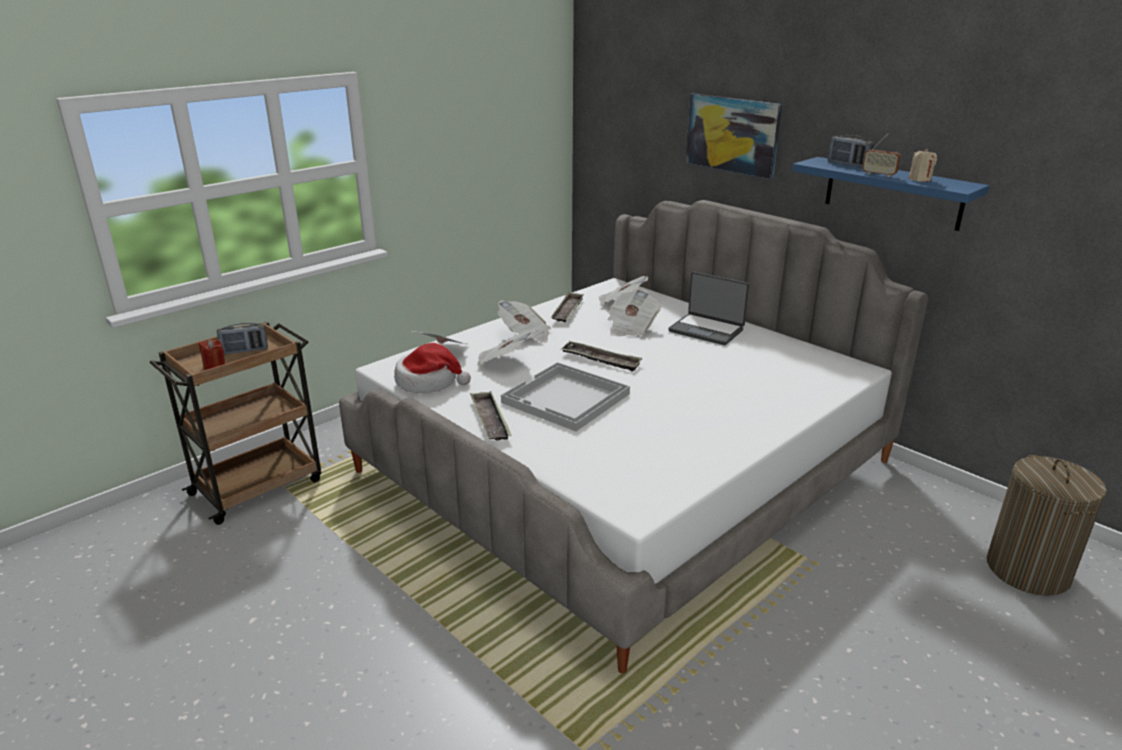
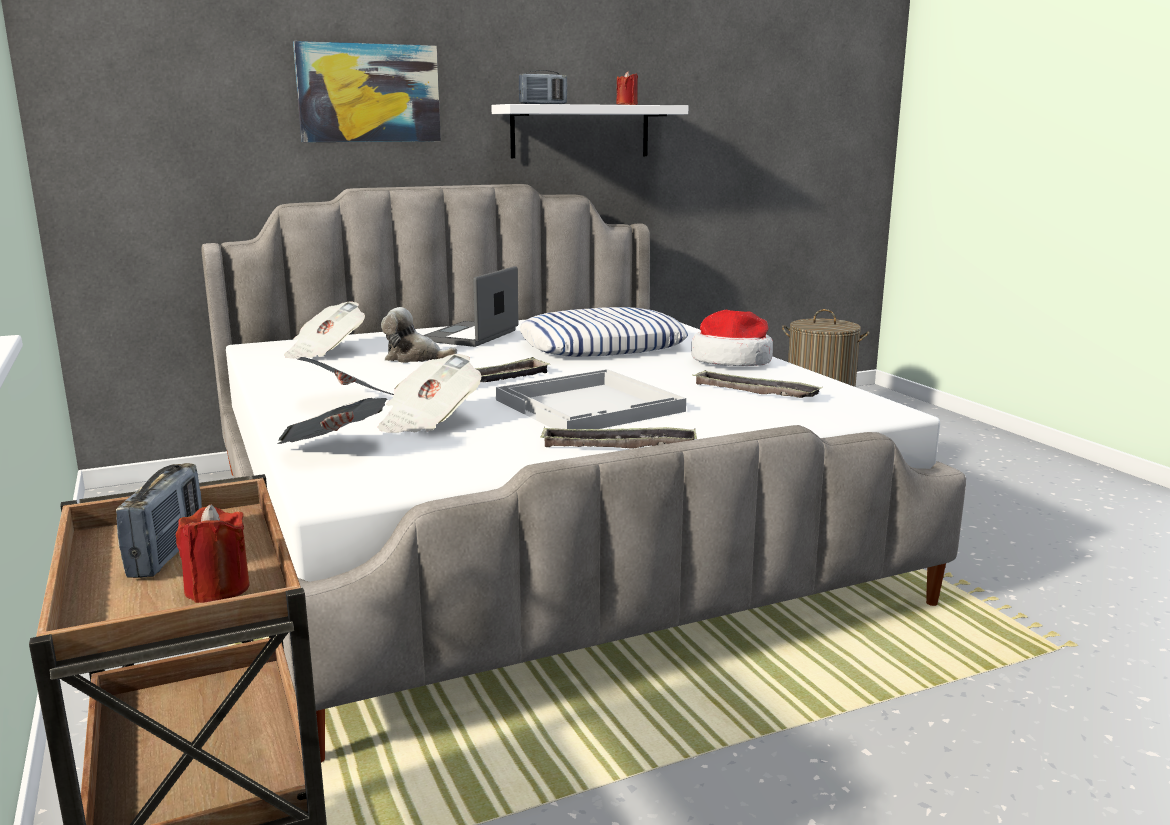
camera: 70 degrees left, 10 degrees down
hat [394,343,471,393] -> hat moved to [691,310,773,366]
tray [551,292,584,322] -> tray moved to [692,371,823,398]
newspaper [608,289,661,336] -> plush toy [381,307,457,363]
laptop [668,272,749,345] -> laptop turned 150 degrees clockwise [423,266,519,347]
blue shelf [792,157,990,231] -> white shelf [491,104,689,158]
radio [862,133,901,177] -> none
beige candle [909,148,937,182] -> red candle [616,71,638,105]
none -> pillow [520,307,688,357]

